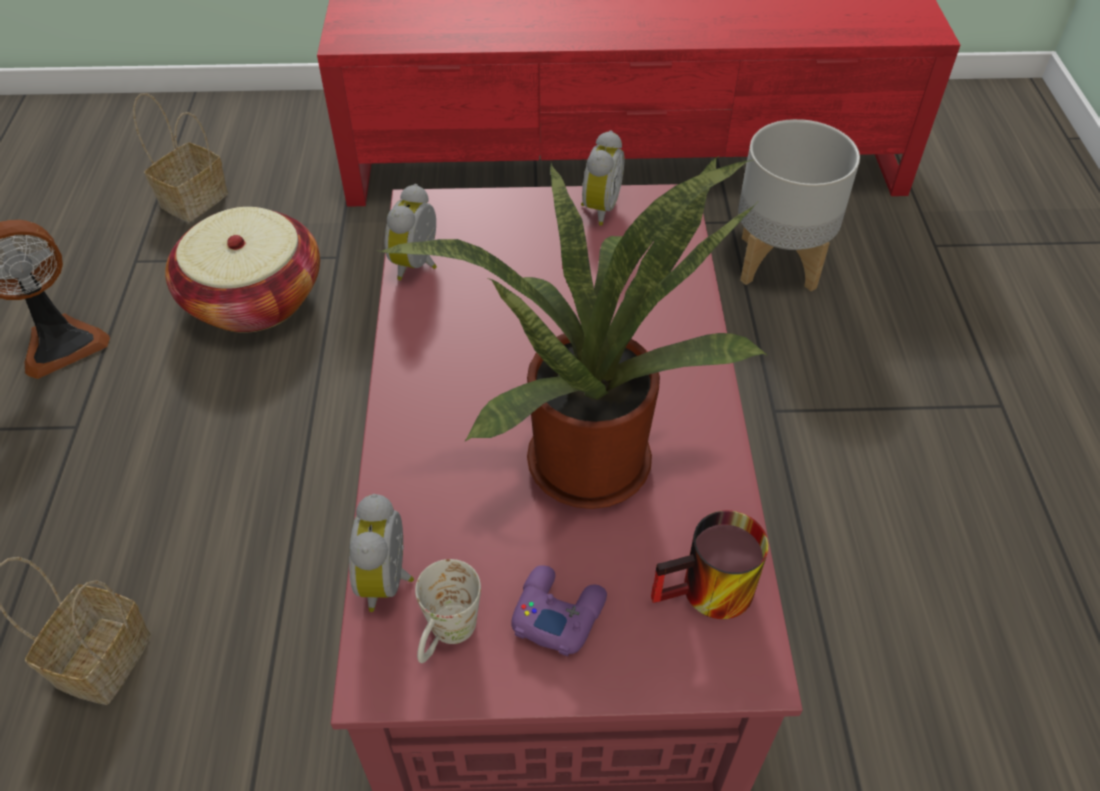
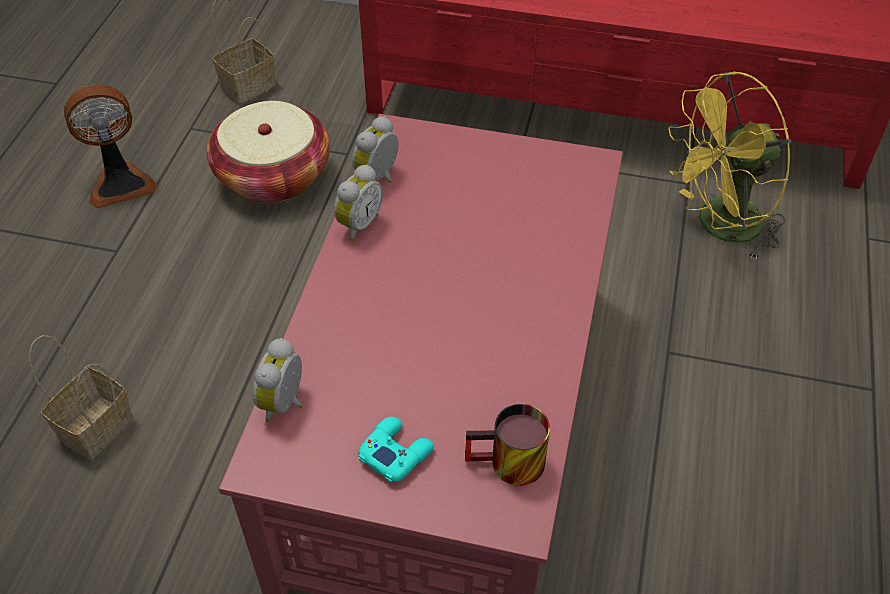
camera: 15 degrees right, 0 degrees up
potted plant [376,155,768,509] -> none
white mug [415,559,481,663] -> none
purple game controller [511,565,607,656] -> turquoise game controller [358,417,434,483]
alarm clock [581,130,625,226] -> alarm clock moved to [334,165,383,241]
grey planter [738,119,860,291] -> yellow fan [668,71,792,261]

